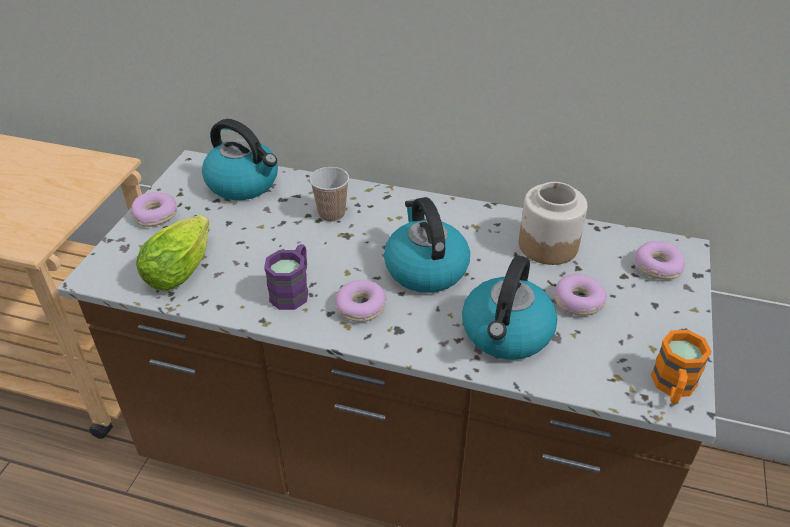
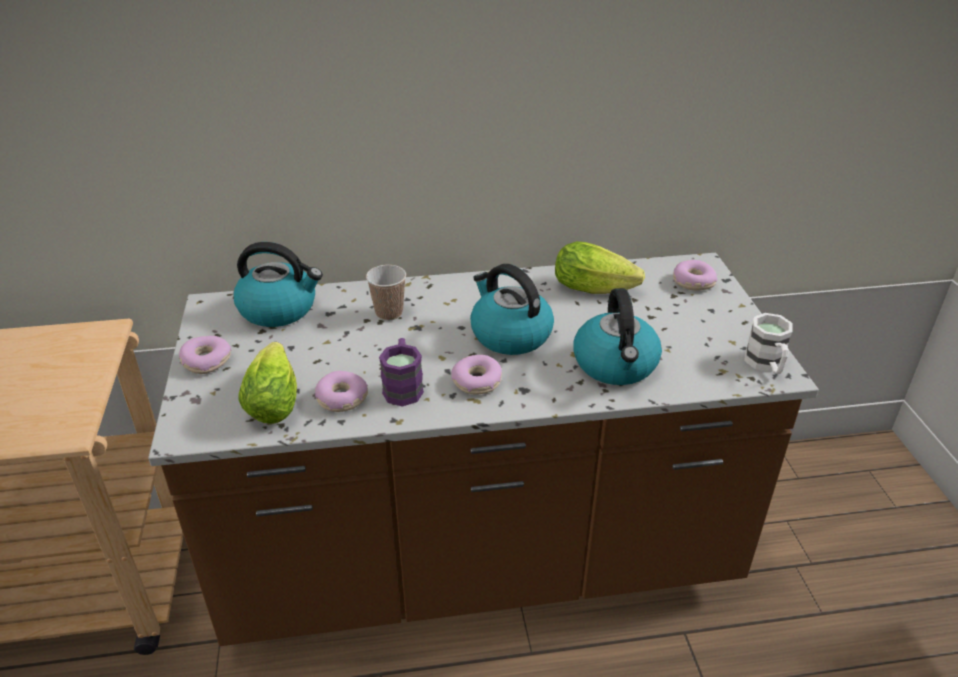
camera: 25 degrees left, 5 degrees down
jar [519,182,587,265] -> lettuce [555,241,645,294]
donut [555,274,607,316] -> donut moved to [315,371,368,412]
orange mug [651,330,712,404] -> white mug [744,313,793,374]

